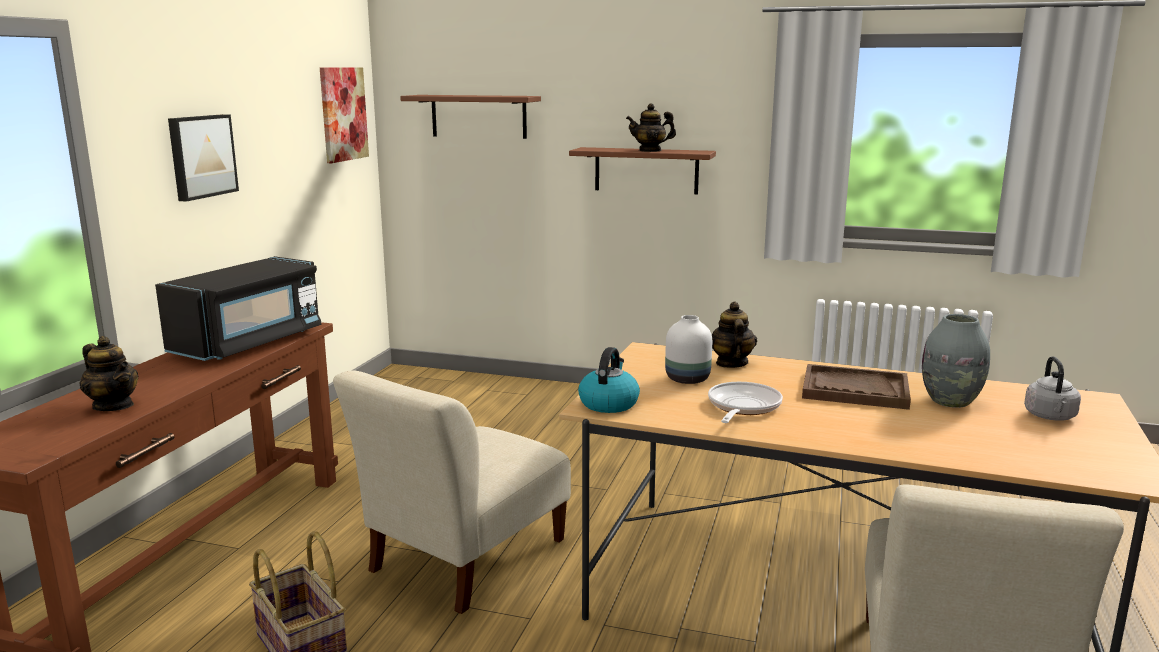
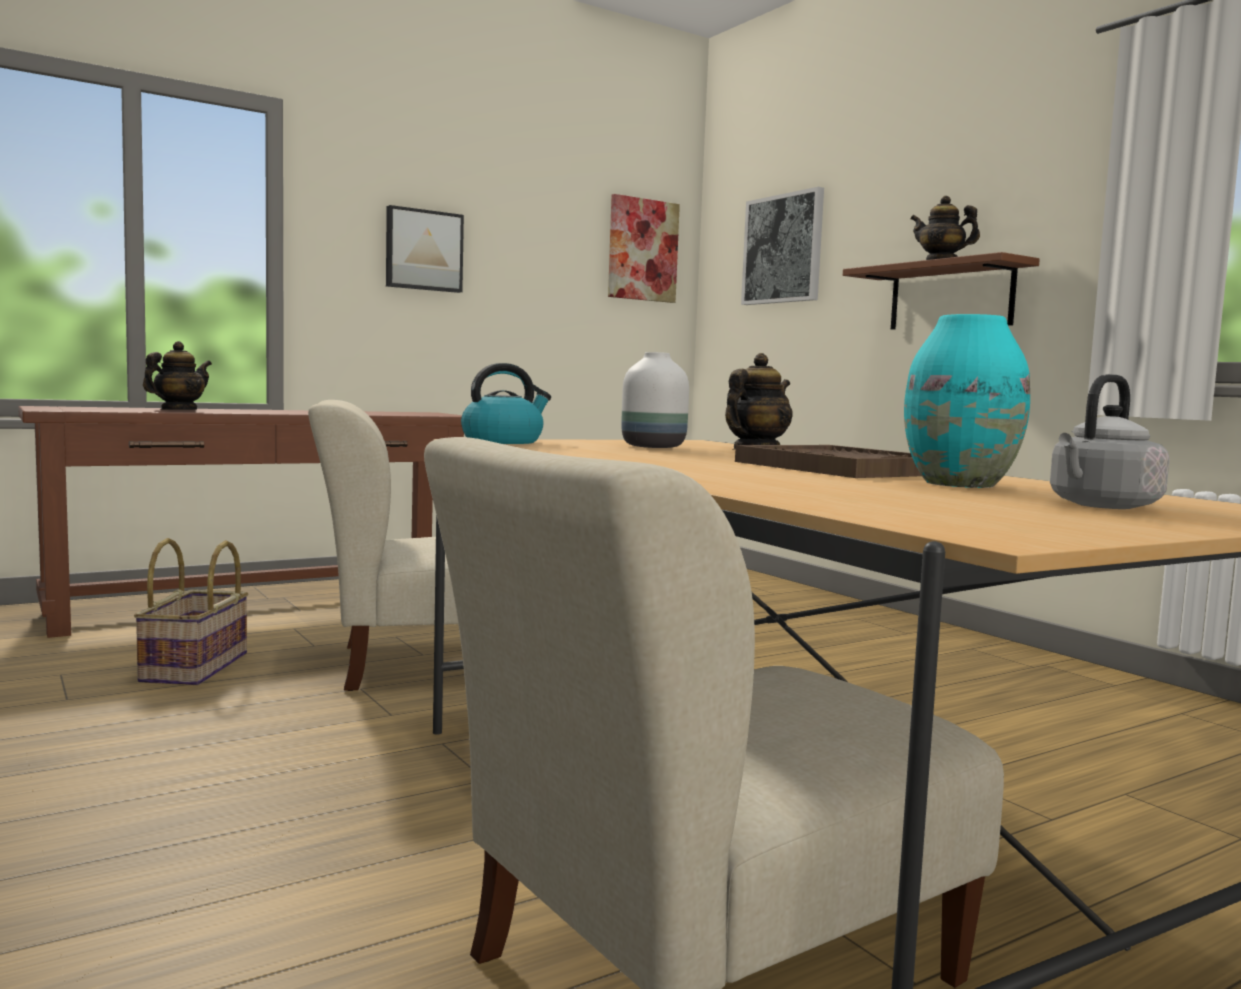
camera: 40 degrees right, 10 degrees down
teapot [80,336,138,411] -> teapot turned 135 degrees counterclockwise [143,341,212,410]
black microwave [155,256,321,361] -> none
brown shelf [400,95,541,139] -> picture [741,187,824,305]
frying pan [708,382,783,423] -> none
grey vase [922,314,990,408] -> turquoise vase [904,314,1030,488]

